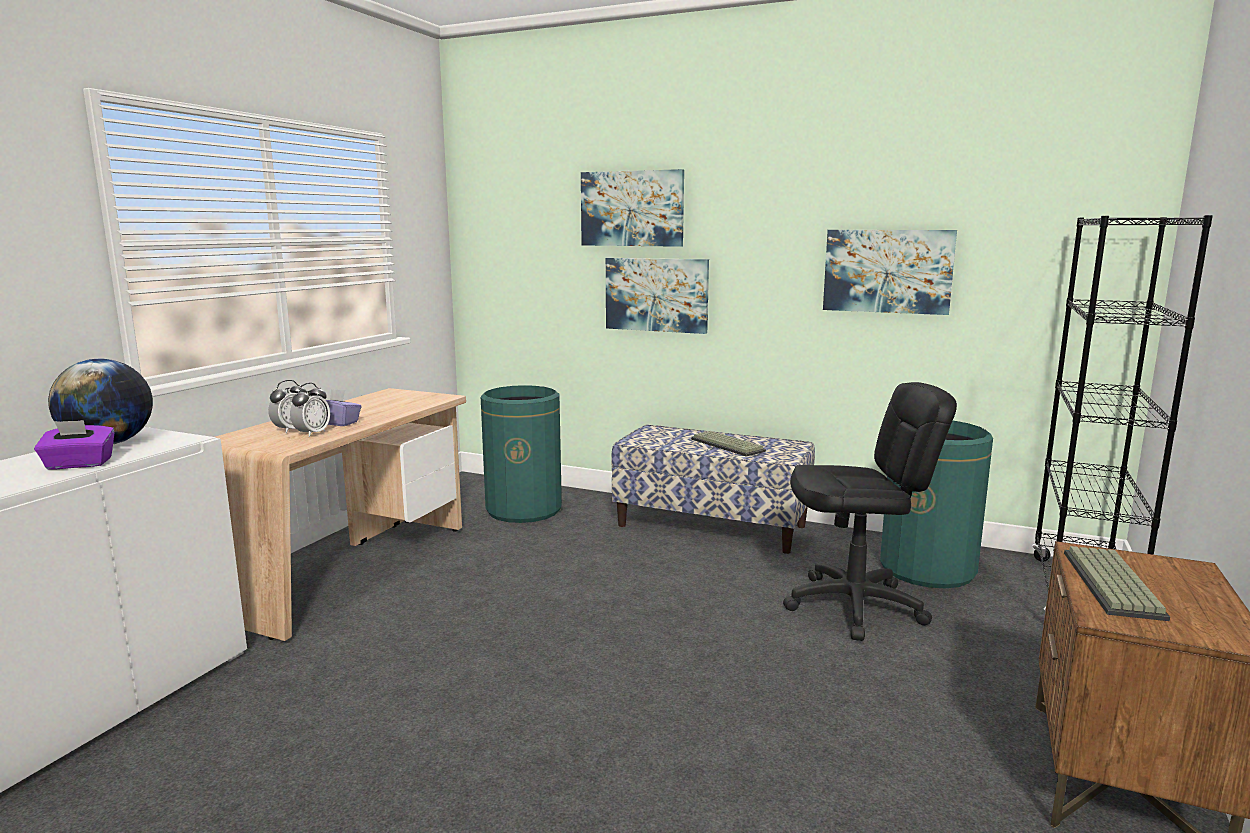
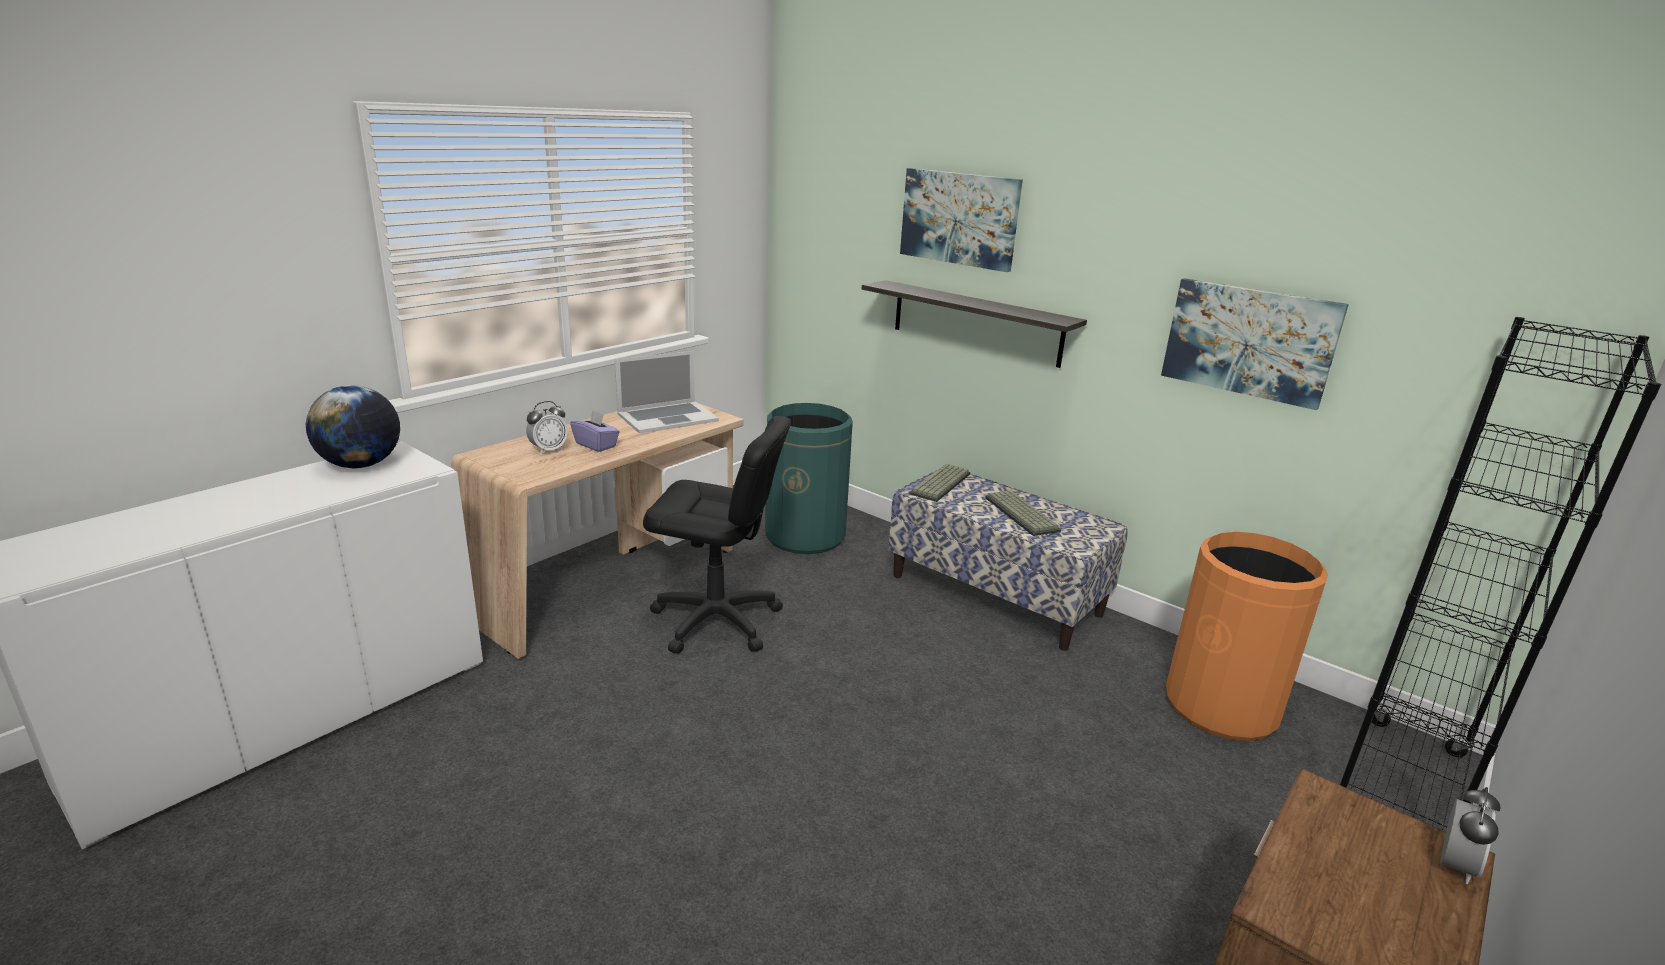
camera: 15 degrees right, 10 degrees up
purple tissue box [34,420,115,469] -> none
alarm clock [290,383,330,437] -> alarm clock moved to [1441,787,1500,884]
picture [606,258,709,334] -> shelf [862,280,1087,368]
black office chair [783,382,957,641] -> black office chair moved to [643,416,791,654]
green trash can [880,421,993,588] -> orange trash can [1166,532,1328,741]
keyboard [1064,546,1170,621] -> keyboard moved to [909,464,970,502]
none -> laptop [615,351,719,434]

